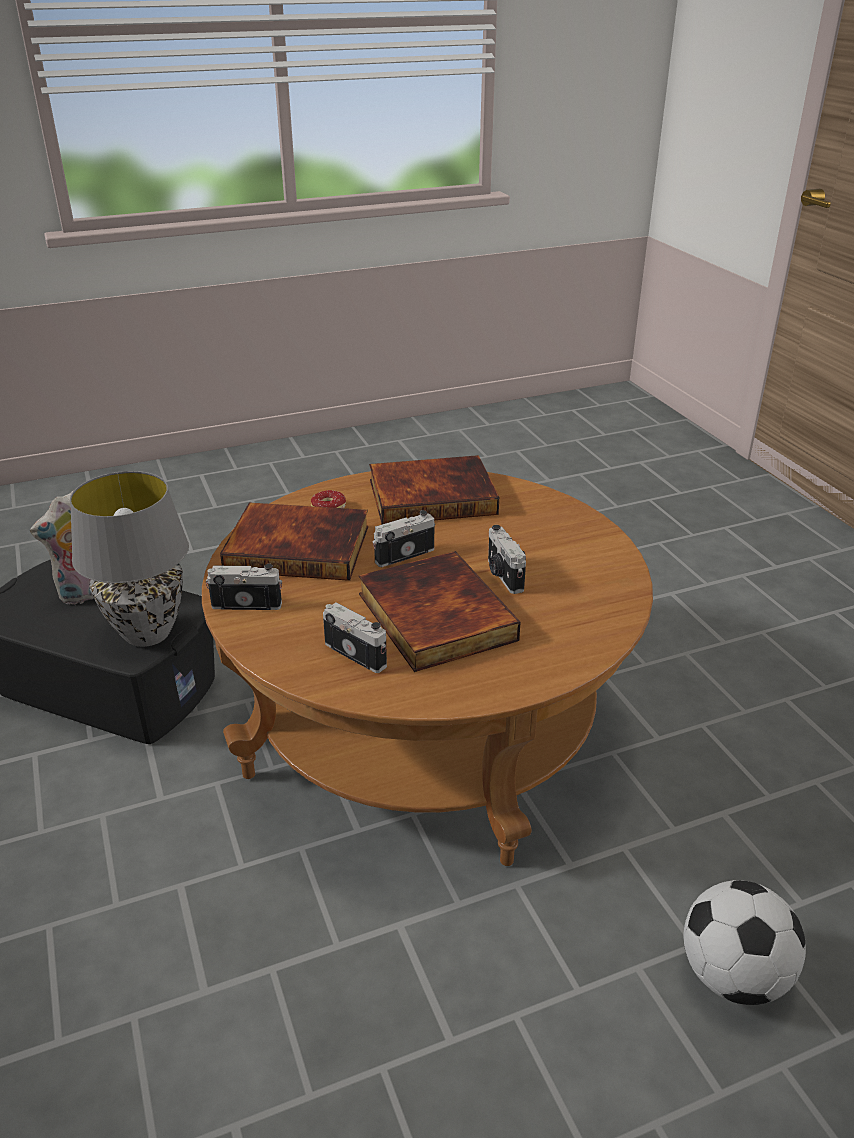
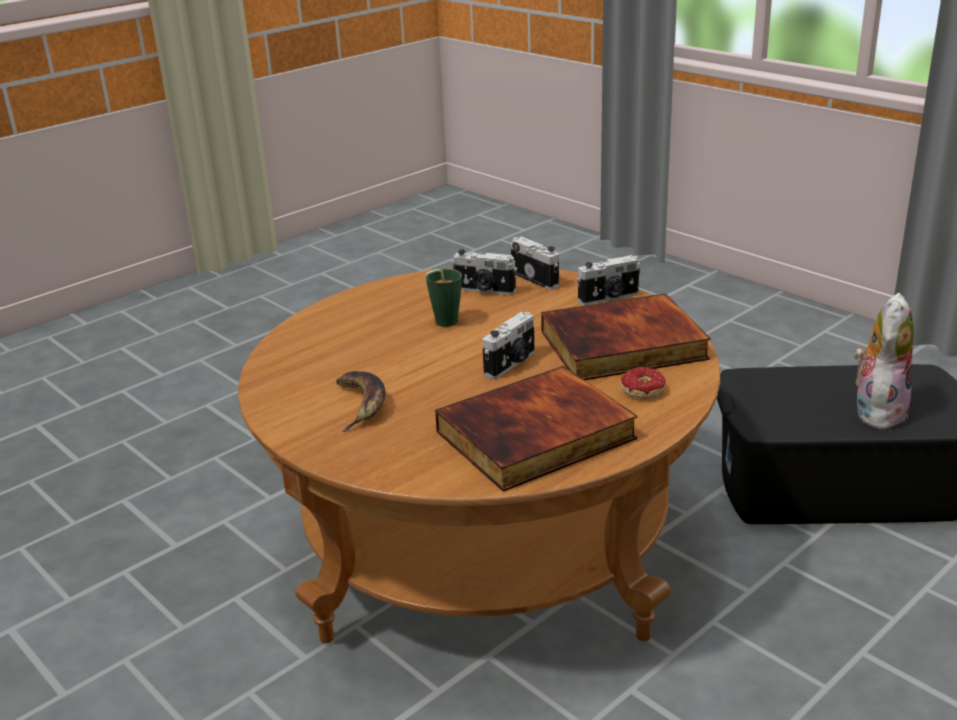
camera: 160 degrees right, 5 degrees down
grey table lamp [70,471,189,647] -> none
book [359,551,521,672] -> green cup [425,268,462,327]
camera [488,525,526,594] -> camera moved to [511,237,559,290]
football [683,880,806,1005] -> none
none -> banana [336,371,386,432]

